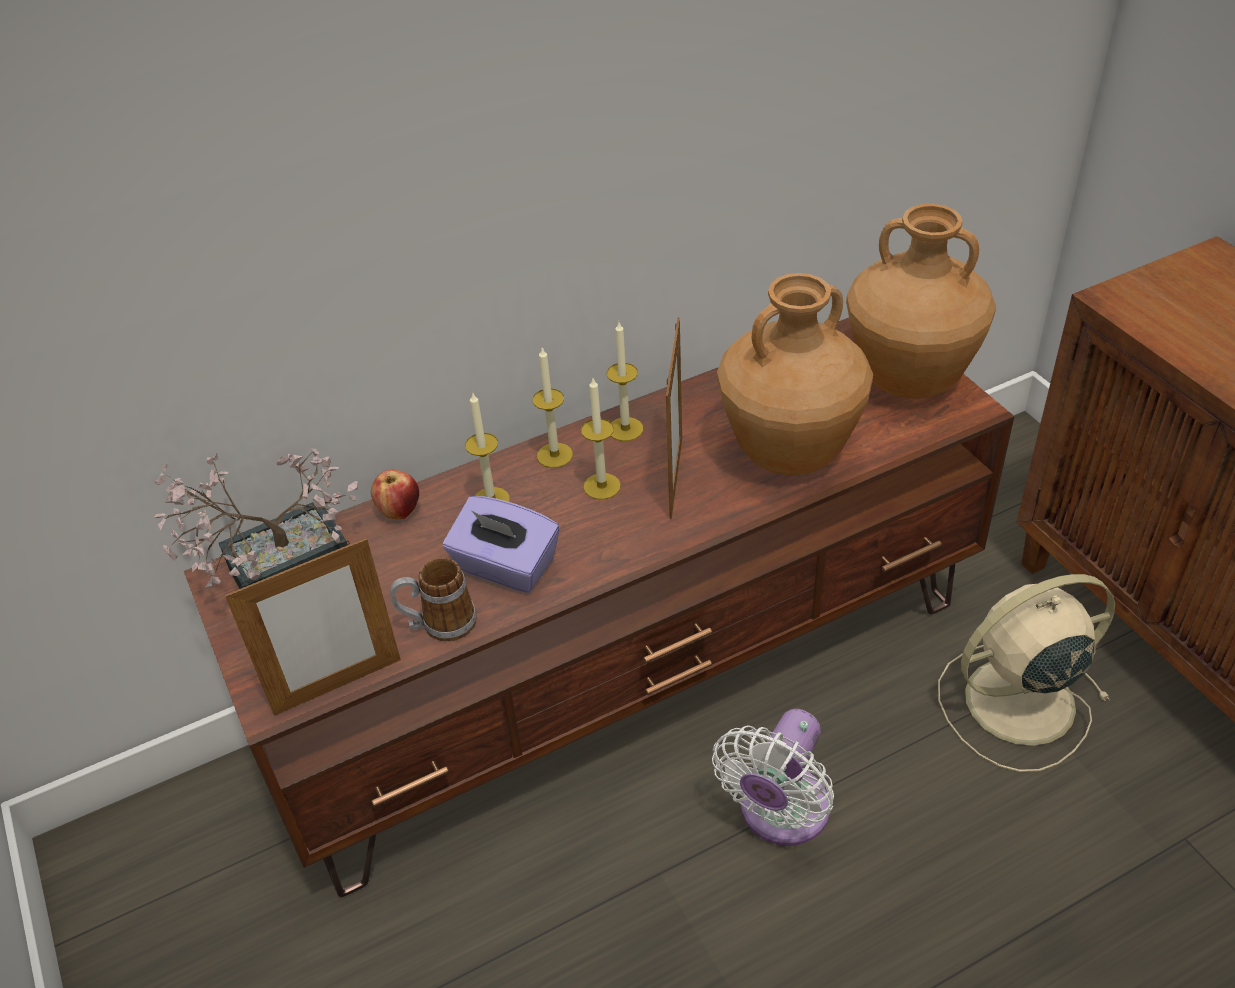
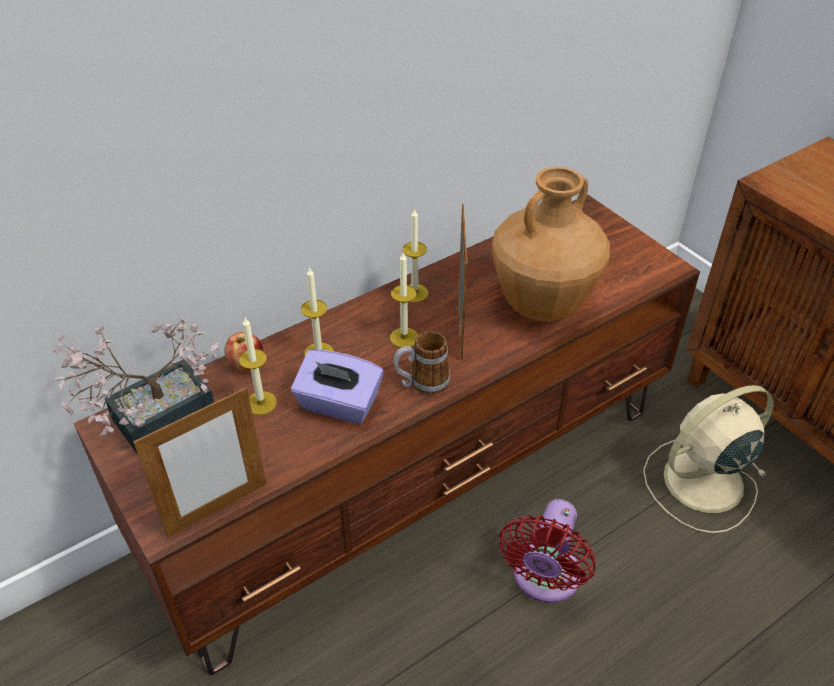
camera: 10 degrees left, 0 degrees up
mug [390,557,477,642] -> mug moved to [393,331,450,394]
candle [532,348,573,468] -> candle moved to [239,318,277,415]
white fan [712,709,834,846] -> red fan [499,499,596,603]
brown vase [846,204,996,399] -> none

